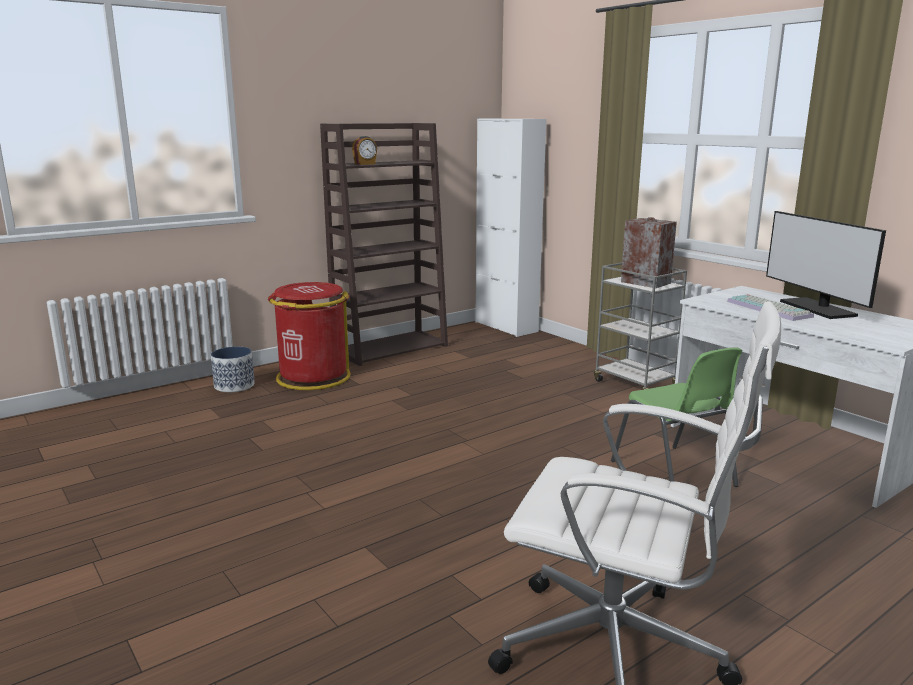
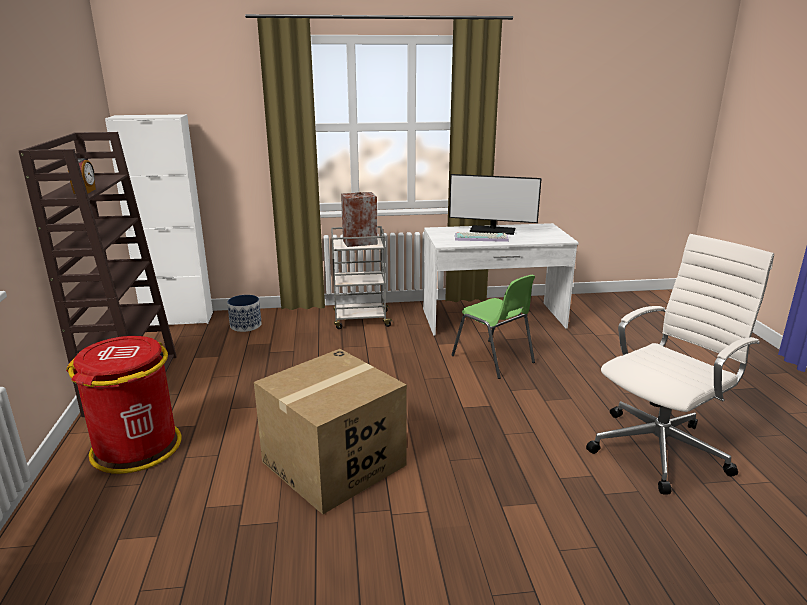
camera: 60 degrees left, 5 degrees up
planter [211,347,255,392] -> planter moved to [227,295,262,332]
green chair [611,348,742,487] -> green chair turned 45 degrees clockwise [451,275,535,379]
none -> cardboard box [254,349,407,514]

